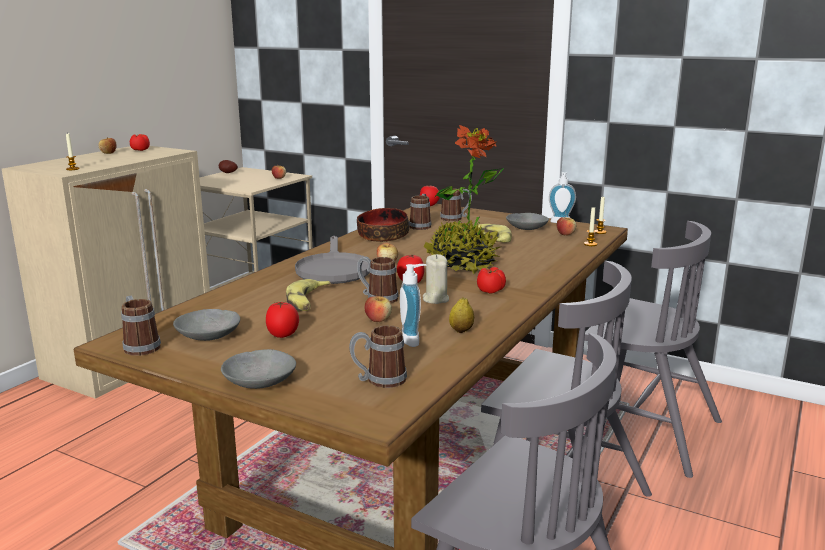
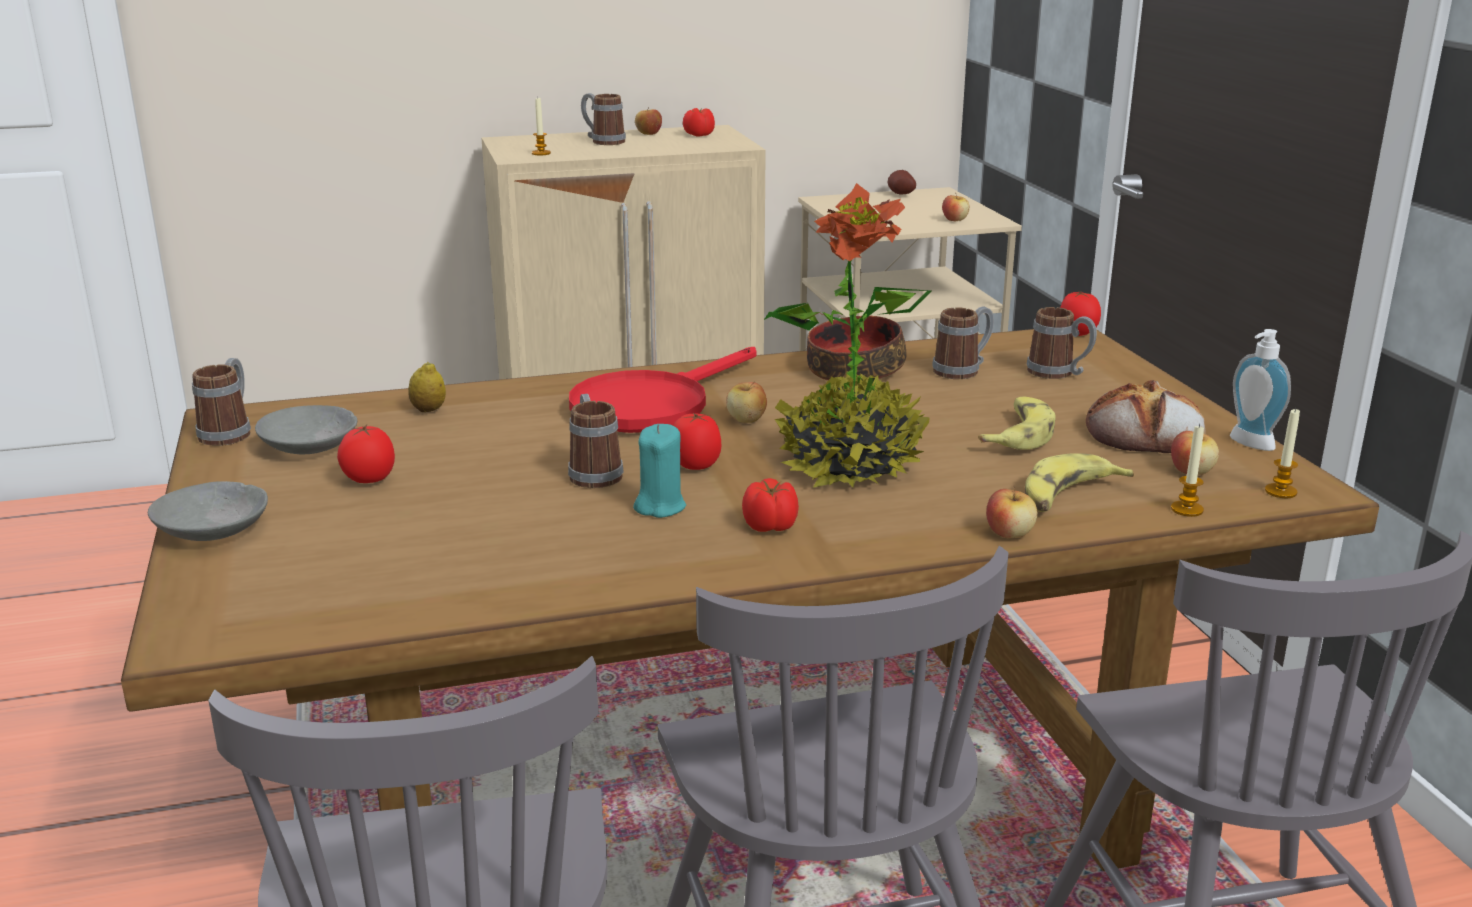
camera: 45 degrees right, 5 degrees up
banana [286,279,330,311] -> banana moved to [1025,453,1134,512]
grey frying pan [295,236,370,284] -> red frying pan [569,347,756,433]
mug [349,325,407,388] -> mug moved to [581,93,626,145]
apple [364,294,392,322] -> apple moved to [986,485,1037,538]
soap dispenser [400,264,427,347] -> none
beige candle [423,254,449,304] -> turquoise candle [633,424,686,518]
lemon [449,297,474,333] -> lemon moved to [408,362,446,412]
grey bowl [506,213,549,230] -> bread [1086,380,1206,453]

